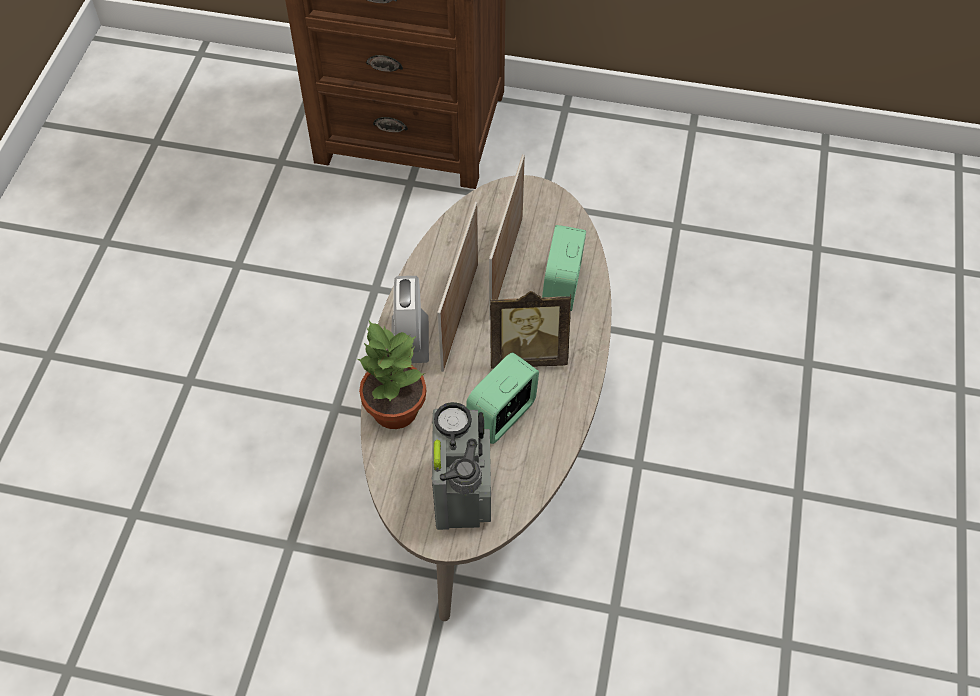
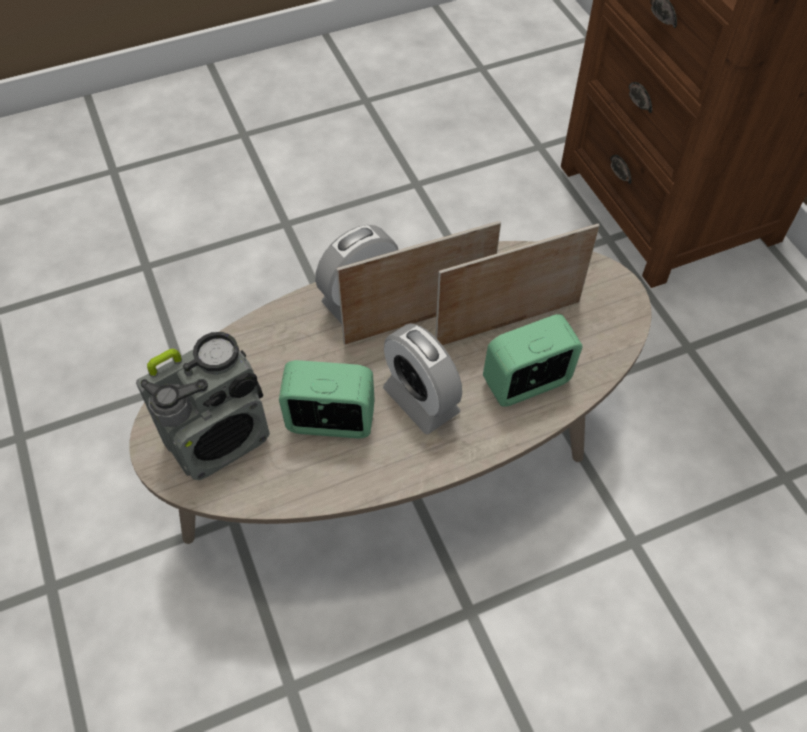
camera: 55 degrees right, 0 degrees up
potted plant [358,321,426,429] -> none
picture frame [490,291,571,369] -> alarm clock [383,323,462,434]

